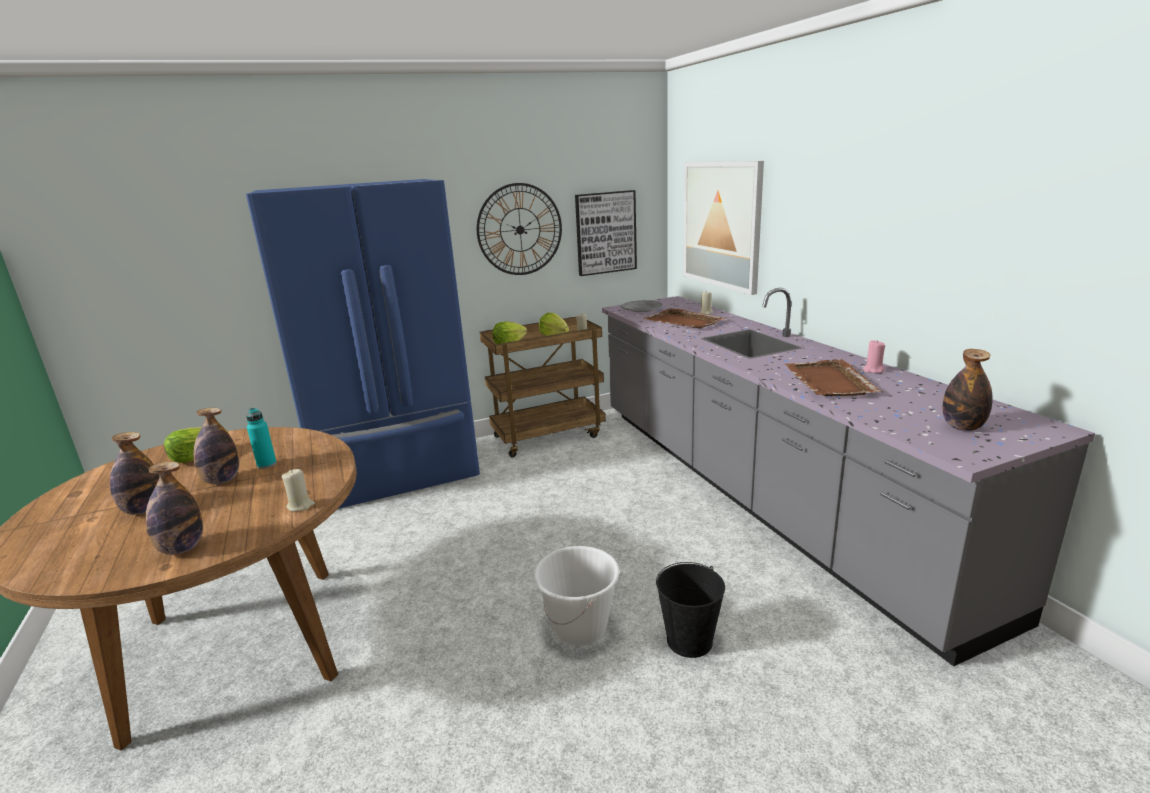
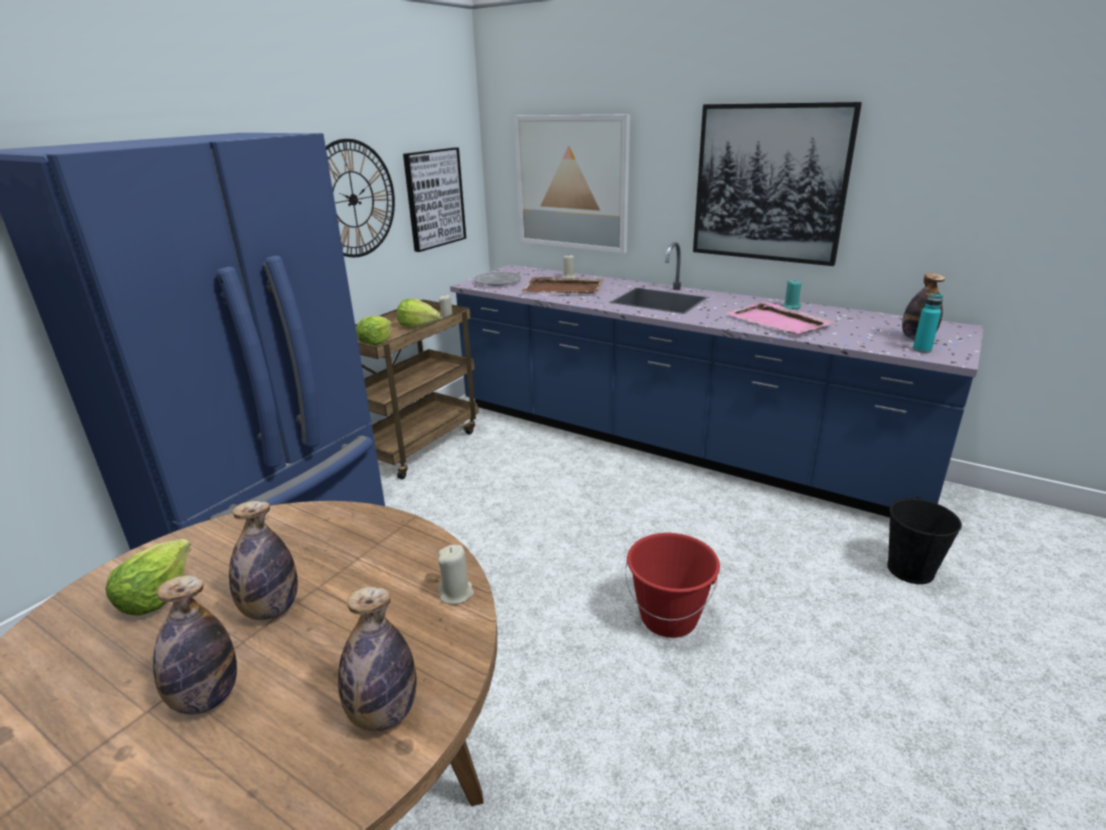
camera: 35 degrees left, 5 degrees up
turquoise bottle [246,408,277,469] -> turquoise bottle moved to [913,294,943,353]
white bucket [534,546,619,646] -> red bucket [625,533,720,638]
grey counter [602,288,1095,666] -> blue counter [450,242,984,518]
black bucket [656,562,725,658] -> black bucket moved to [887,496,962,584]
brown tray [785,359,882,396] -> pink tray [726,302,834,334]
pink candle [863,340,885,373] -> turquoise candle [782,280,802,309]
none -> picture [693,102,862,266]

